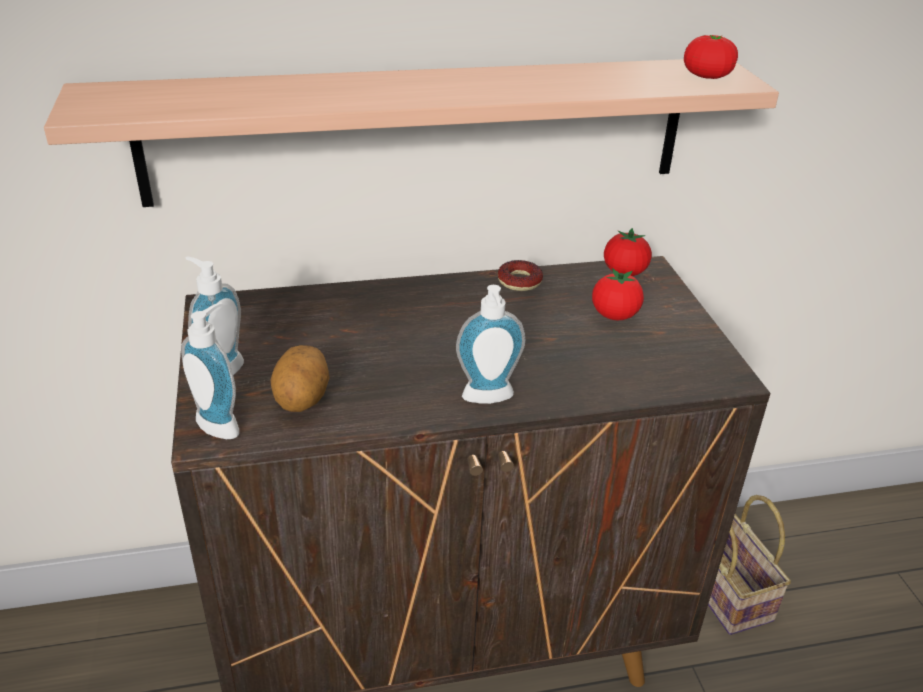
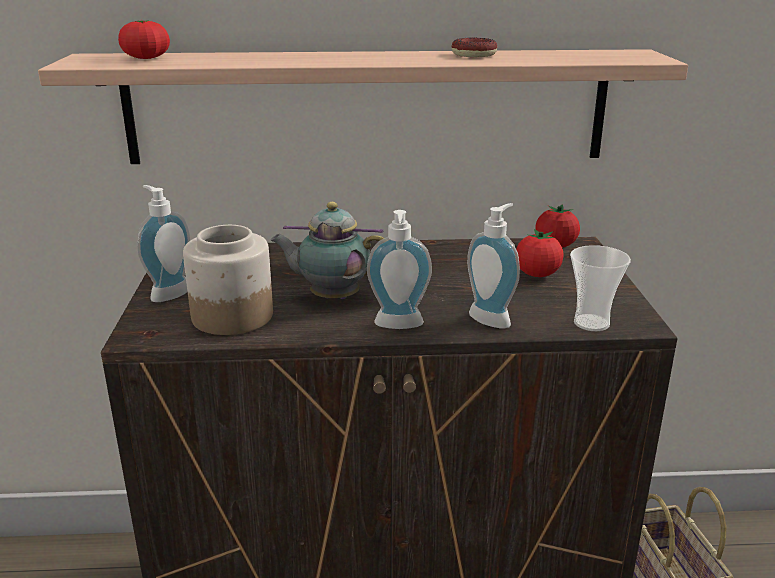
camera: 10 degrees right, 10 degrees down
soap dispenser [181,302,239,439] -> soap dispenser moved to [467,203,520,328]
potato [270,345,330,412] -> jar [183,225,273,335]
donut [497,260,543,291] -> donut moved to [452,37,497,57]
tomato [684,35,738,79] -> tomato moved to [118,20,170,59]
none -> teapot [270,202,384,299]
none -> cup [570,245,631,331]

